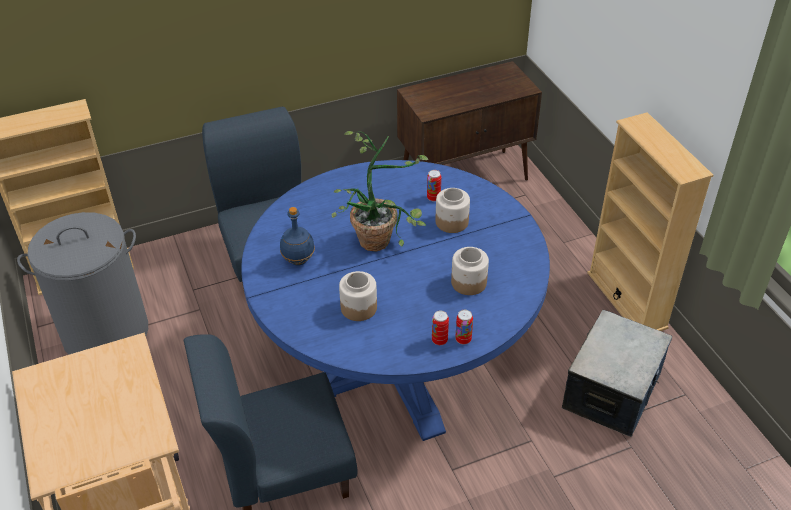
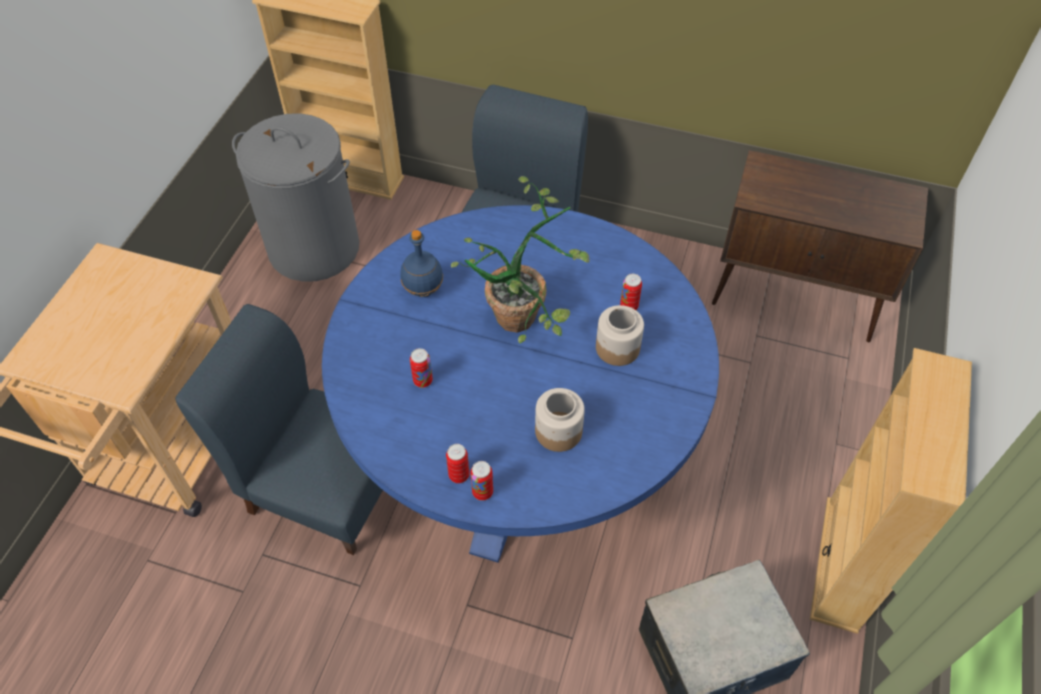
camera: 40 degrees right, 10 degrees up
jar [339,271,377,321] -> can [410,348,433,388]

